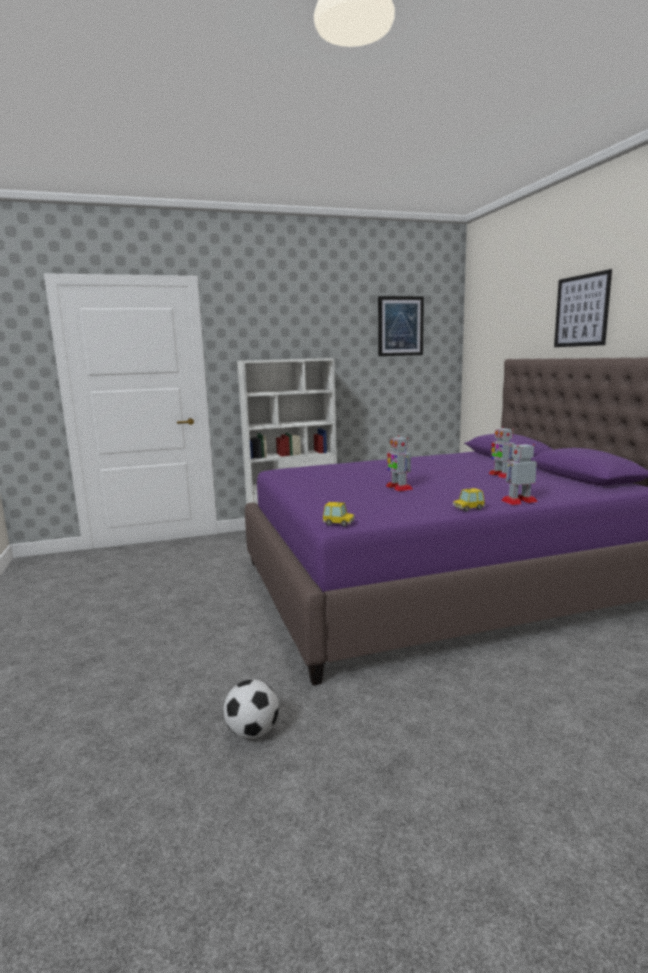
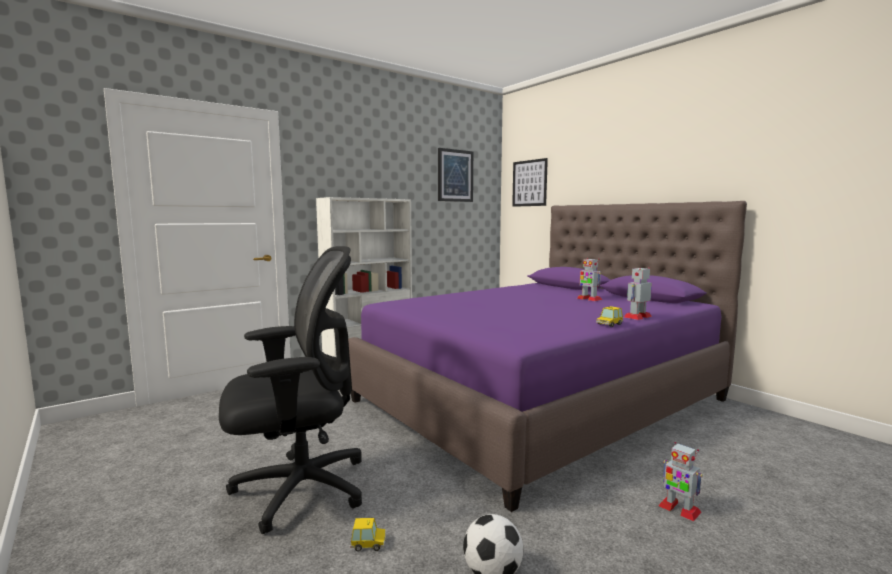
camera: 20 degrees left, 5 degrees down
toy car [322,502,355,527] -> toy car moved to [351,518,386,552]
toy robot [386,436,413,492] -> toy robot moved to [658,442,702,521]
picture [554,269,612,347] -> picture moved to [512,158,548,207]
none -> black office chair [219,246,362,534]

